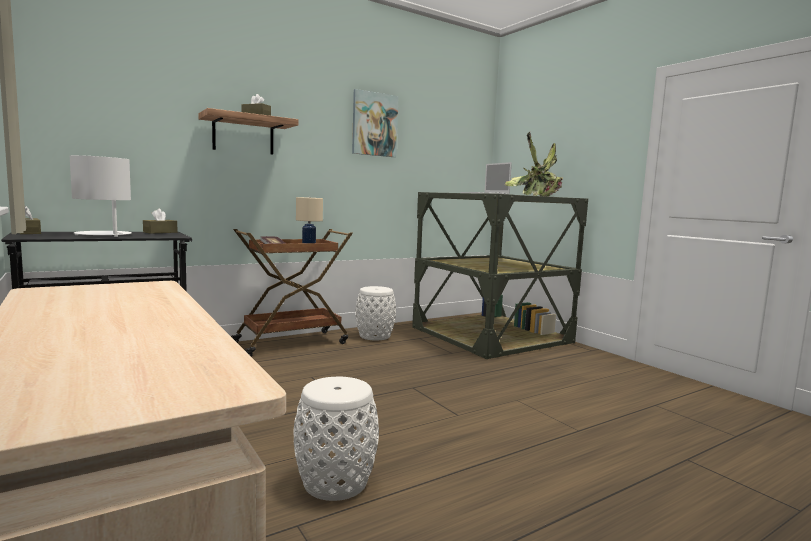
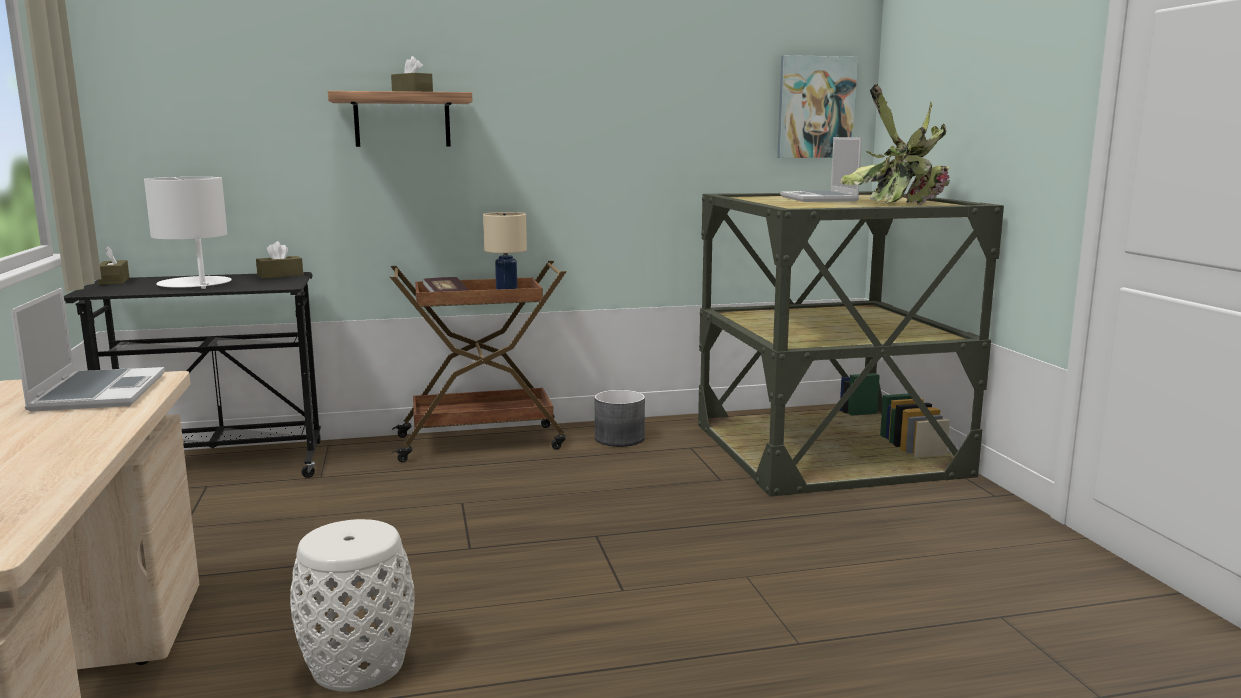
camera: 20 degrees right, 5 degrees up
picture [352,89,399,157] -> picture moved to [777,55,858,158]
white stool [355,286,396,341] -> grey planter [594,390,645,447]
none -> laptop [11,288,165,412]

